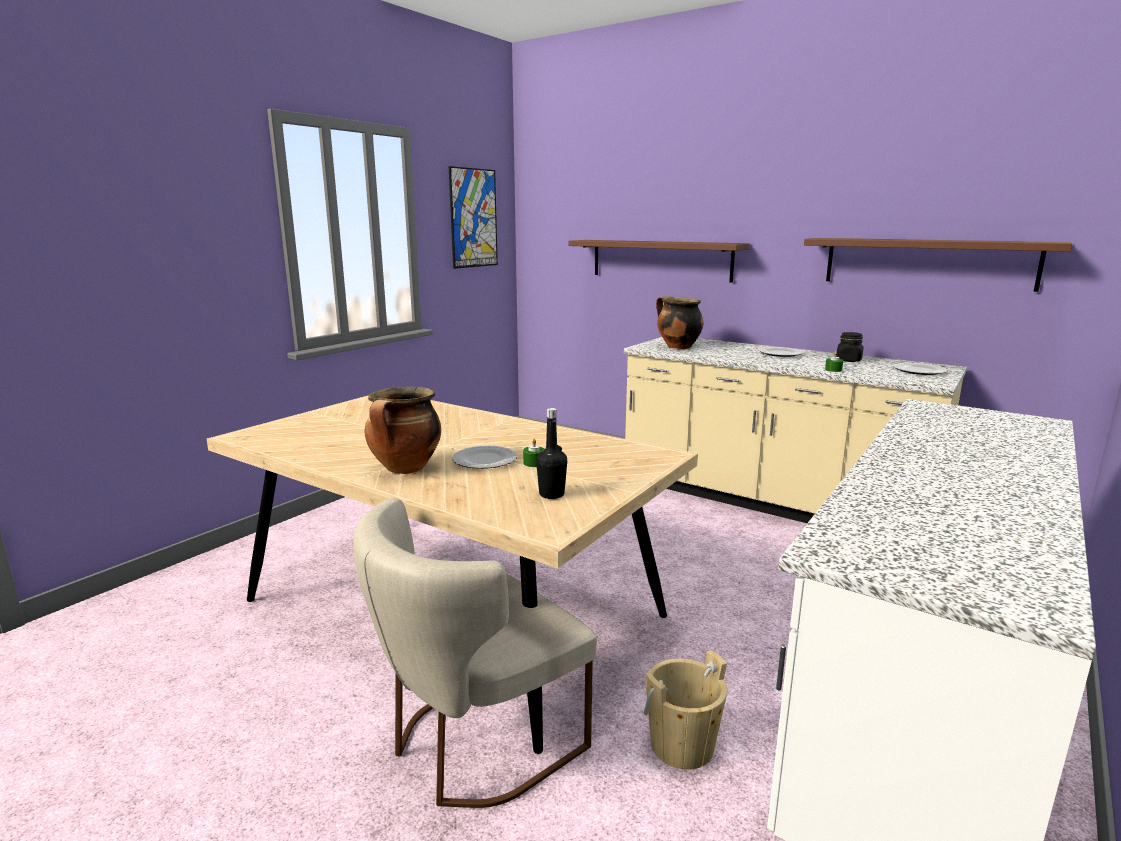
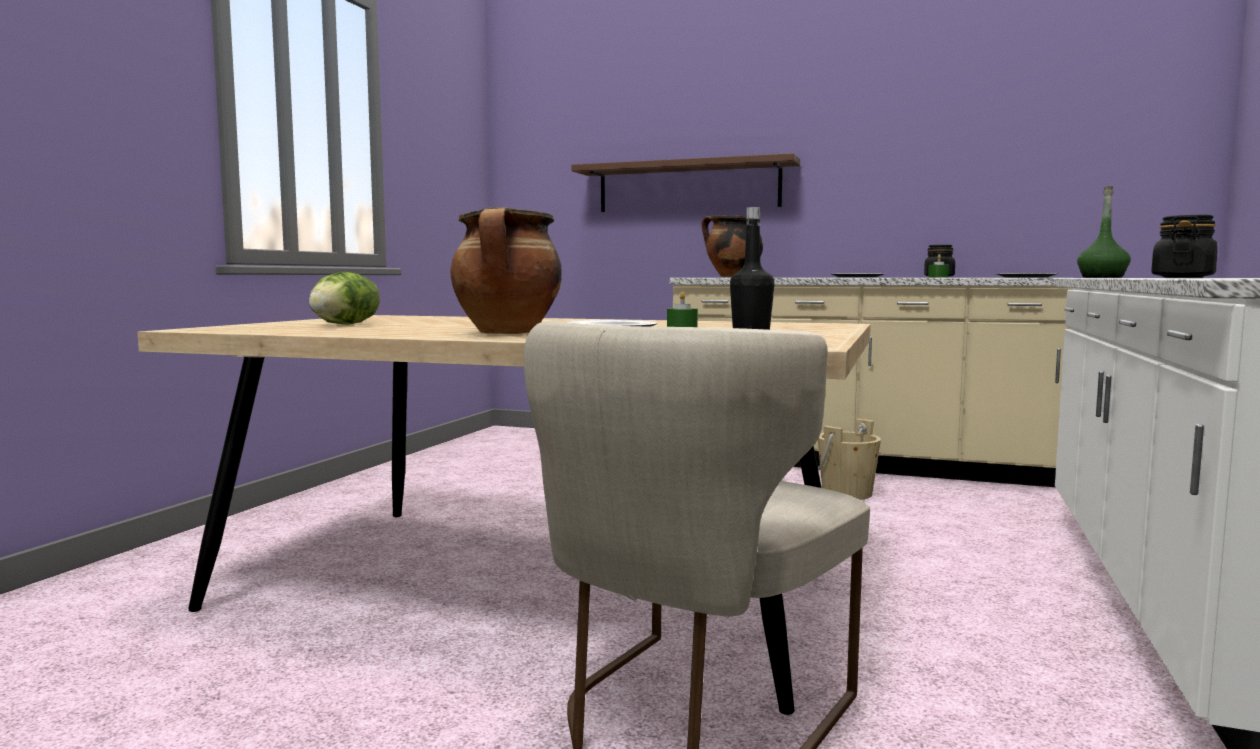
camera: 15 degrees left, 10 degrees down
picture [449,166,498,269] -> none
beige bucket [644,650,727,770] -> beige bucket moved to [818,419,881,500]
brown shelf [804,238,1072,292] -> none
none -> lettuce [309,272,380,325]
none -> green bottle [1077,186,1131,277]
none -> black jar [1151,215,1218,278]

